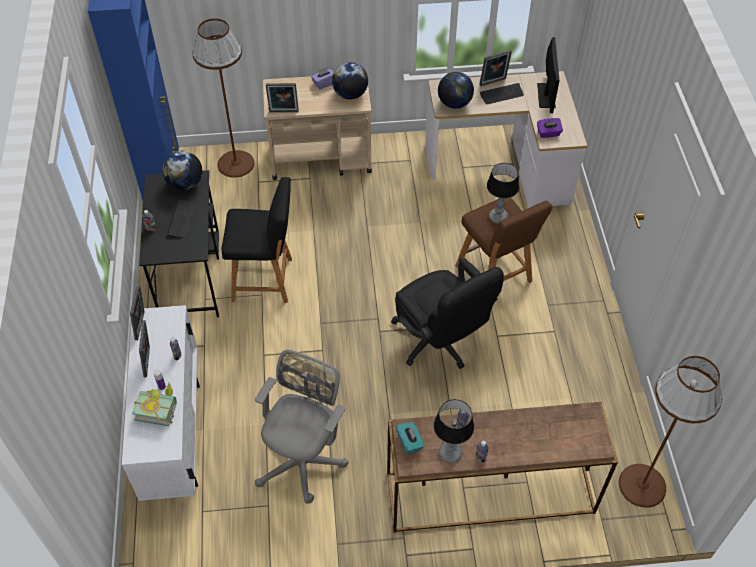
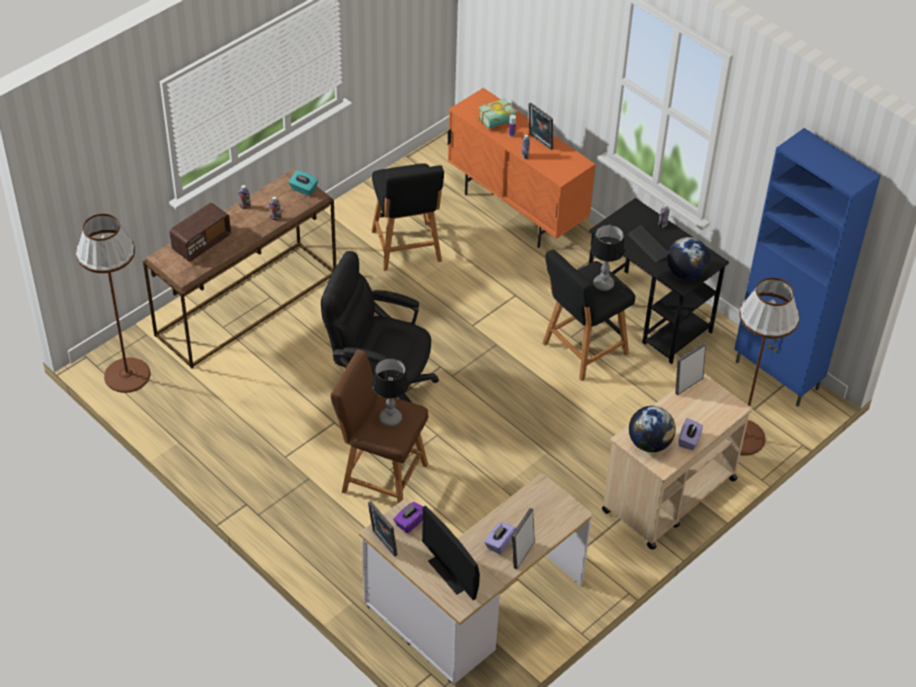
camera: 140 degrees right, 5 degrees down
white cabinet [122,305,200,501] -> orange cabinet [448,88,596,248]
picture frame [130,284,145,340] -> picture frame moved to [368,501,398,557]
grey office chair [255,350,348,504] -> black stool [371,163,444,271]
table lamp [434,399,474,463] -> table lamp moved to [591,224,625,291]
globe [438,72,474,109] -> none
keyboard [480,83,524,105] -> purple tissue box [484,522,516,555]
none -> radio [169,203,231,261]

